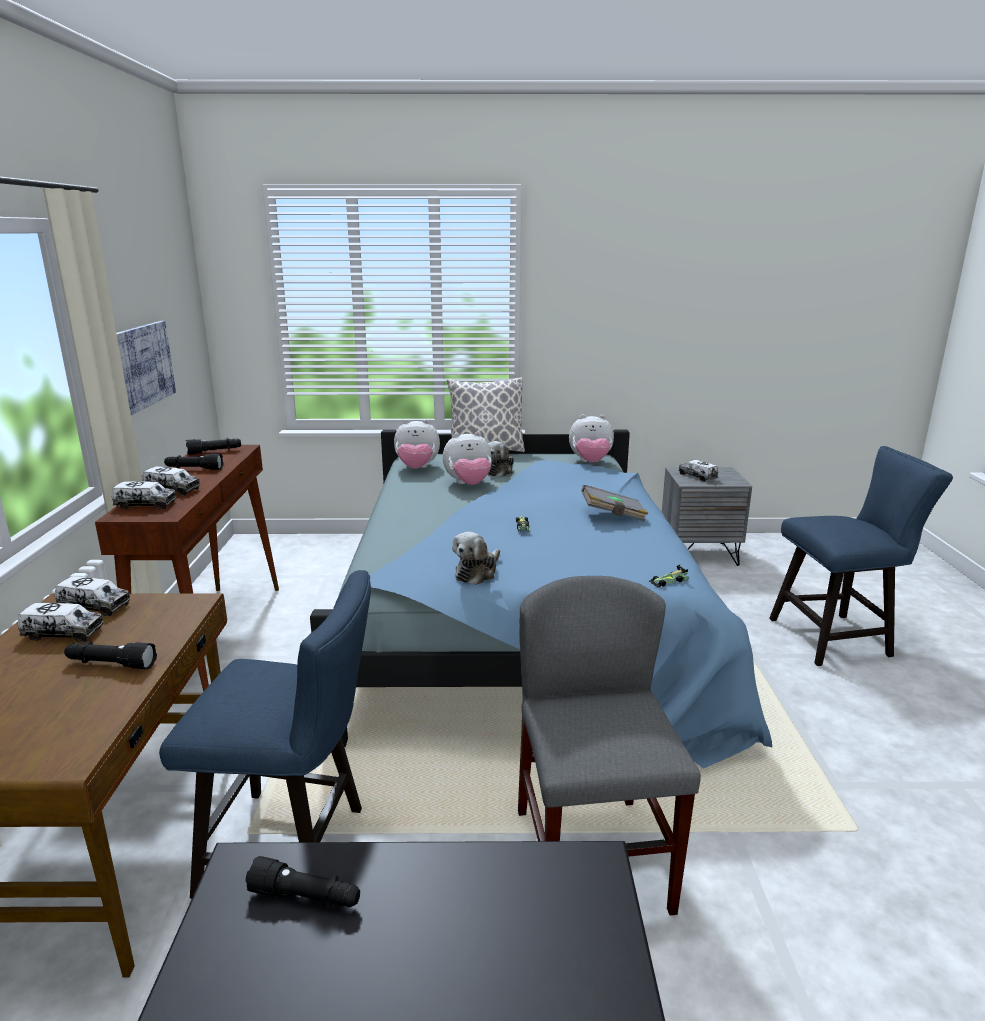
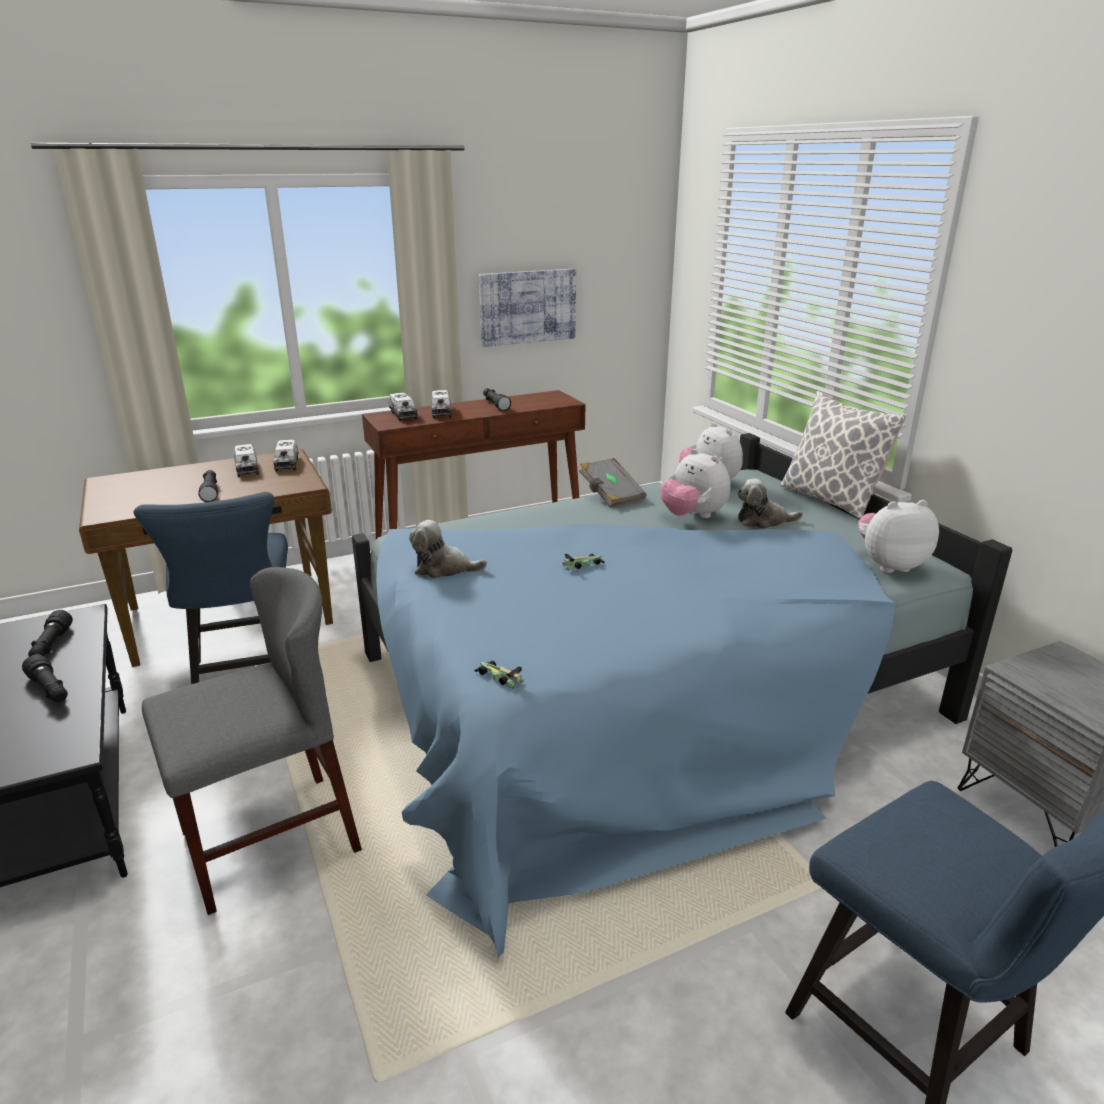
camera: 65 degrees right, 5 degrees up
black flashlight [186,438,241,455] -> black flashlight moved to [22,654,68,702]
plush toy [569,415,614,463] -> plush toy turned 105 degrees clockwise [858,500,939,573]
grey book [581,485,648,521] -> grey book moved to [579,458,647,508]
toy truck [679,460,718,481] -> none

